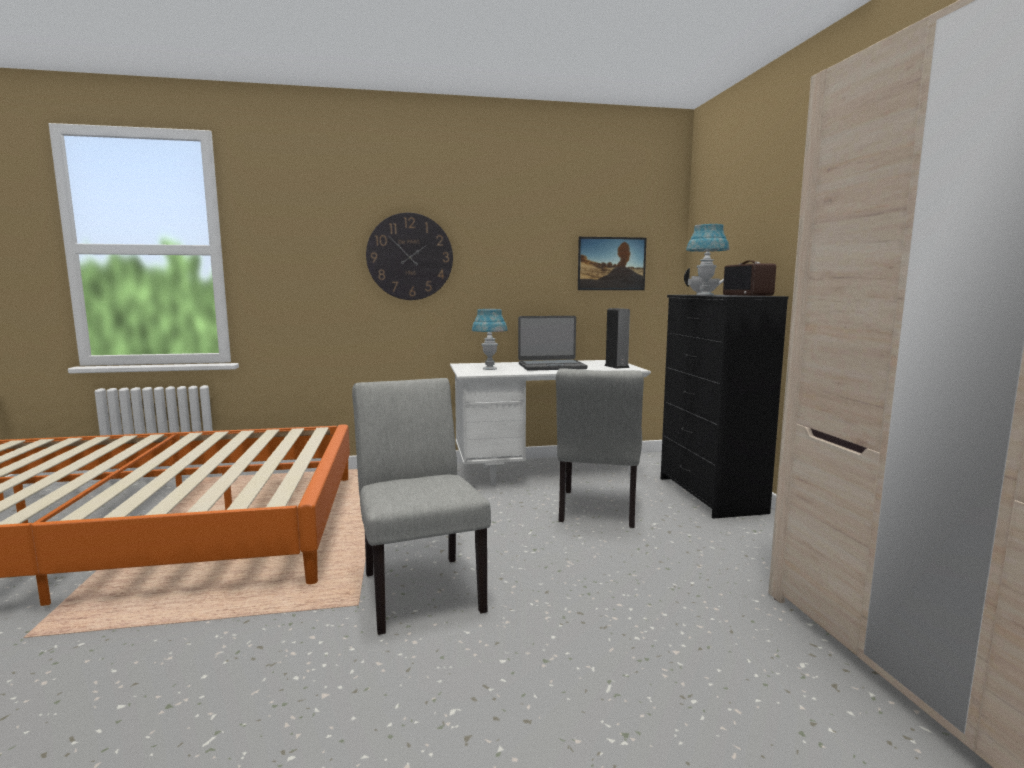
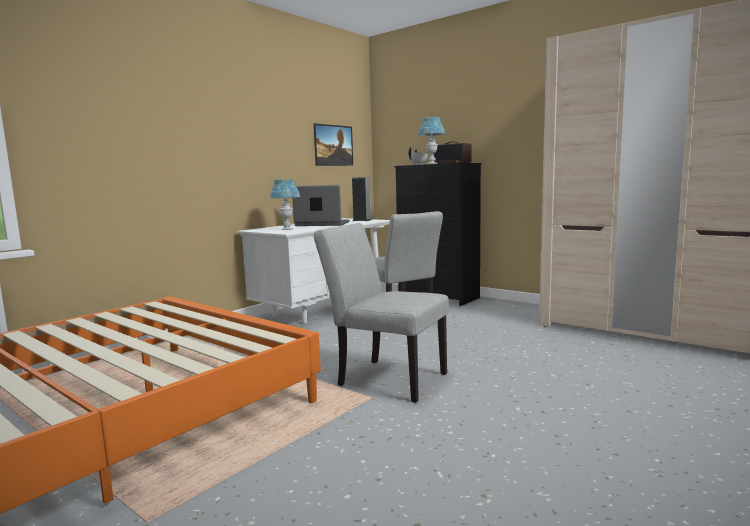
camera: 40 degrees left, 0 degrees up
wall clock [366,213,453,300] -> none
laptop [518,316,588,371] -> laptop turned 120 degrees counterclockwise [293,185,350,226]

